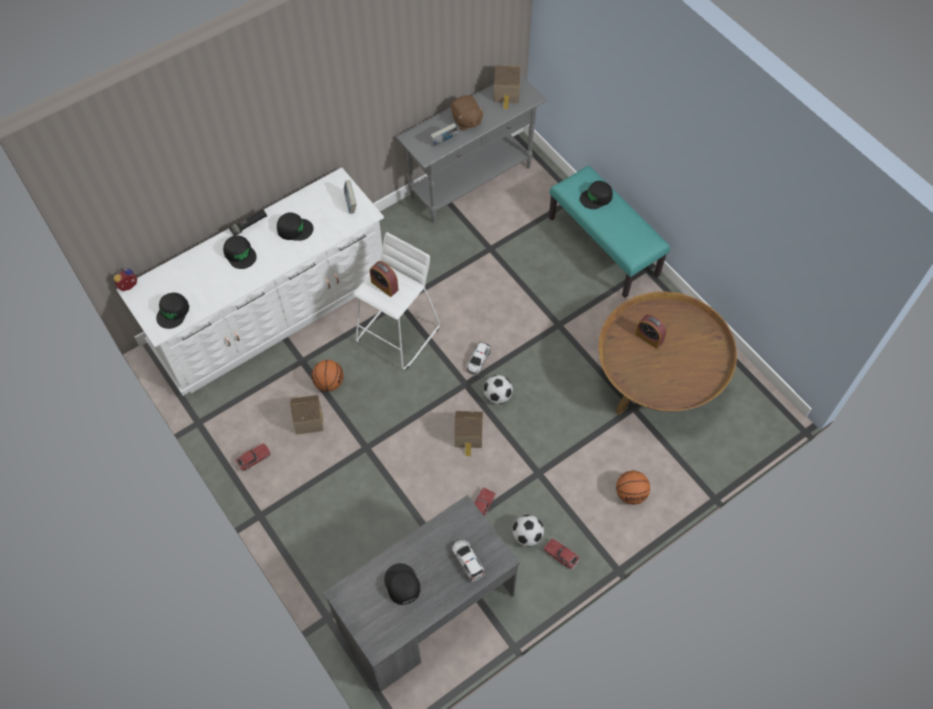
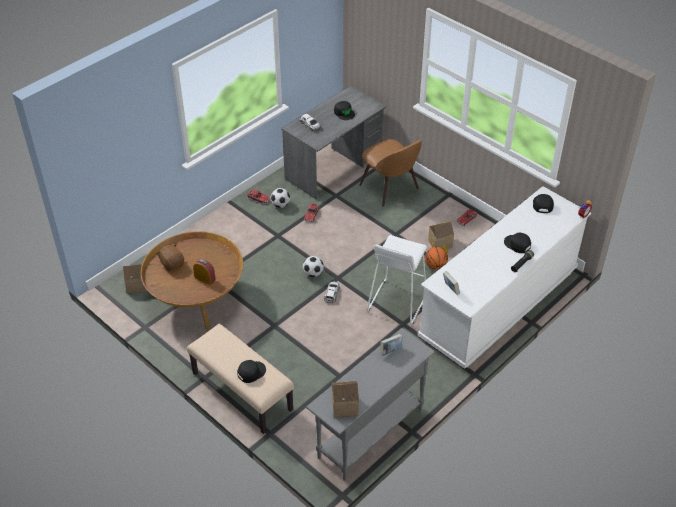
camera: 170 degrees right, 15 degrees down
black cap [277,212,313,241] -> none
alarm clock [370,261,399,297] -> none
brown plush toy [451,96,485,131] -> brown plush toy moved to [157,243,184,271]
toy house [454,411,483,456] -> toy house moved to [123,264,147,294]
turquoise bench [549,165,670,298] -> beige bench [187,324,294,434]
basketball [616,471,650,505] -> none
none -> brown chair [359,139,423,207]

